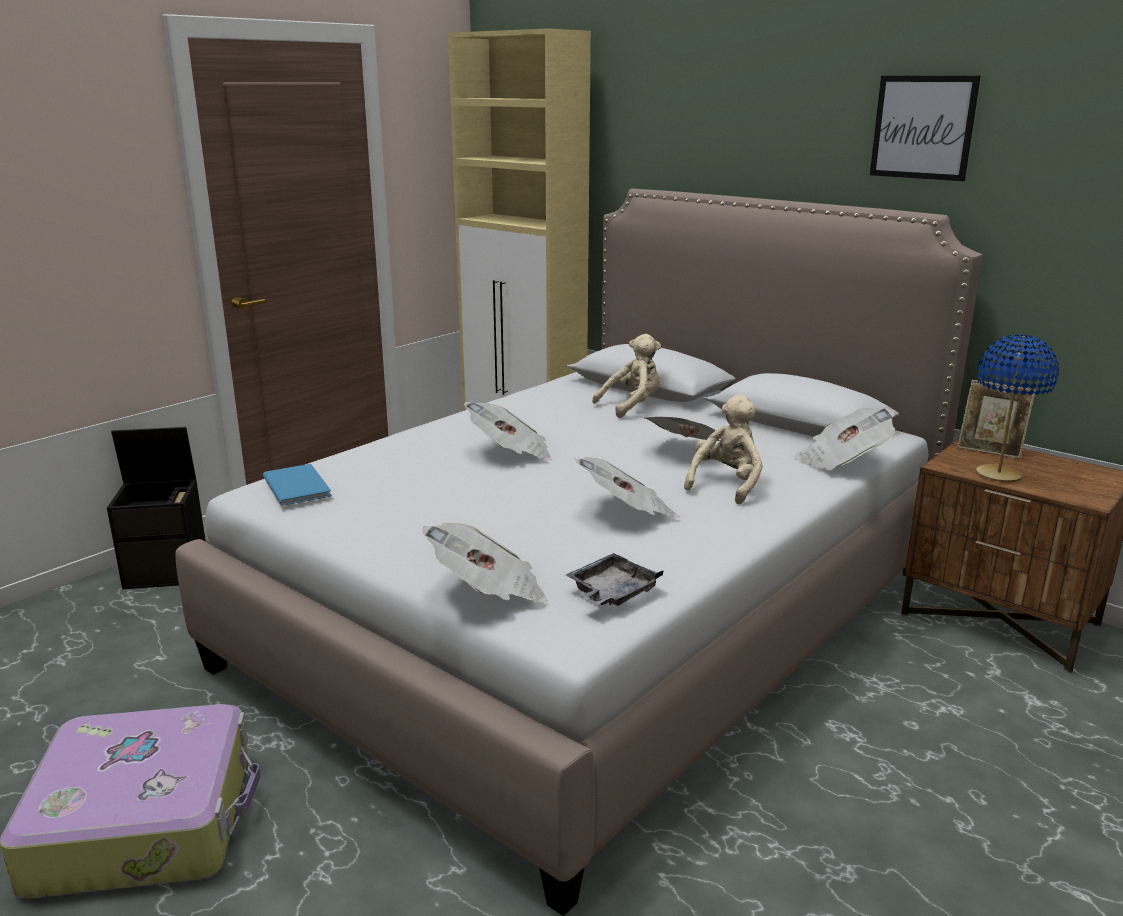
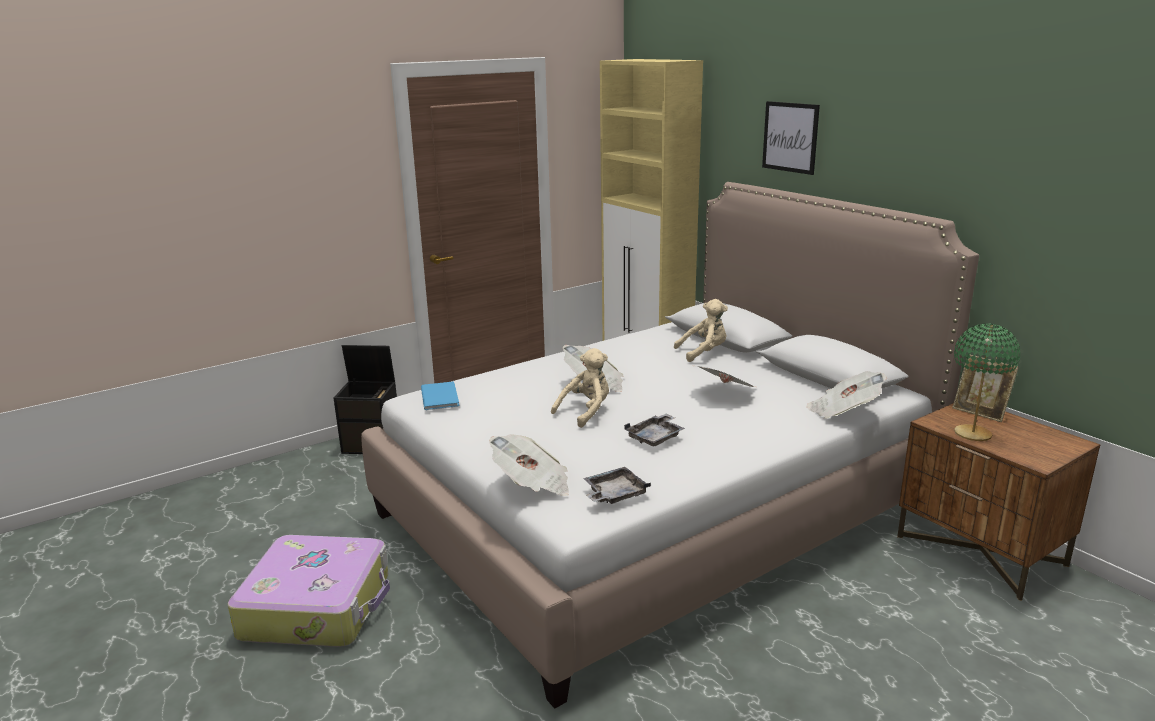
camera: 15 degrees right, 0 degrees up
newspaper [574,457,680,518] -> grey tray [624,413,685,446]
beige plush toy [684,394,763,505] -> beige plush toy moved to [551,348,609,428]
picture [870,76,981,181] -> picture moved to [762,101,820,175]
blue table lamp [976,334,1059,482] -> green table lamp [954,323,1020,441]

